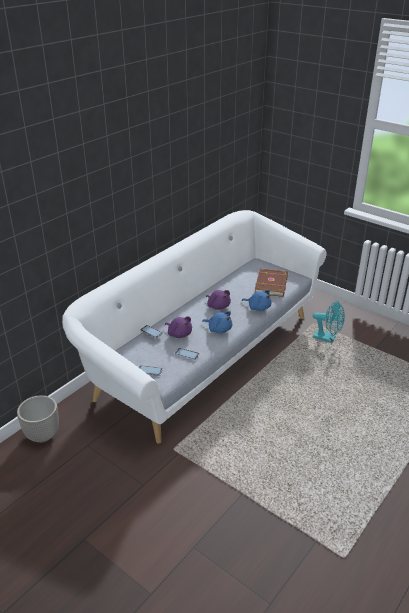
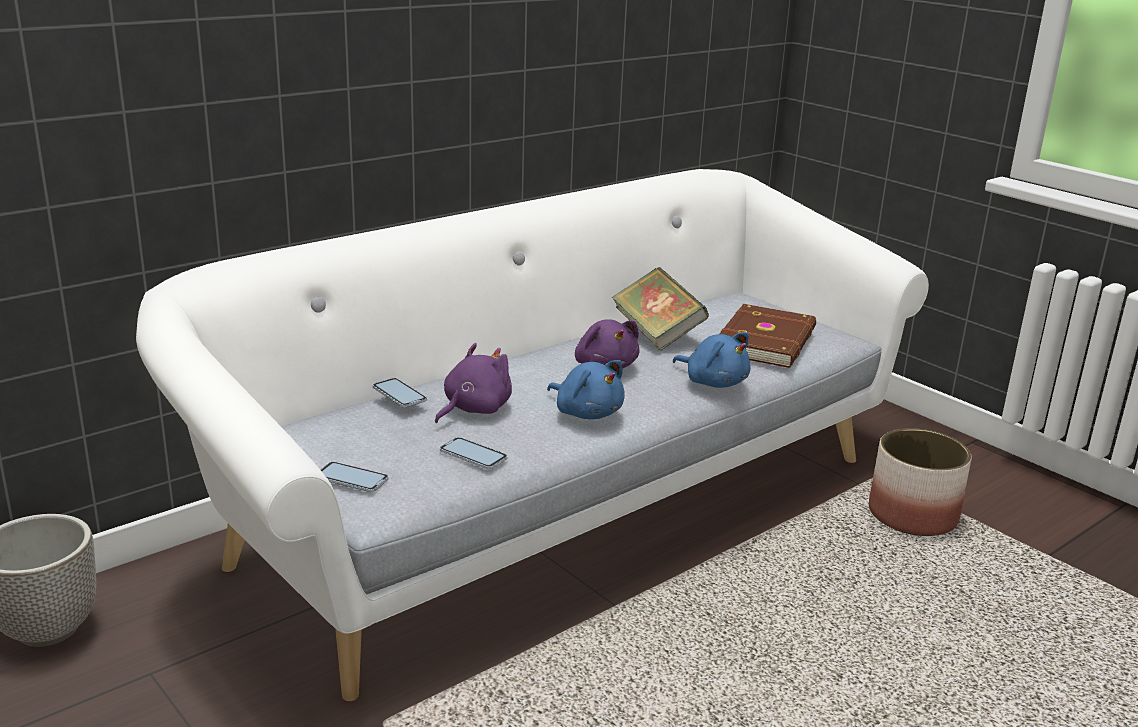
camera: 10 degrees right, 10 degrees down
purple plush toy [165,317,192,338] -> purple plush toy turned 105 degrees counterclockwise [435,343,512,423]
turquoise fan [313,301,345,343] -> planter [869,428,972,536]
none -> book [612,267,709,351]

